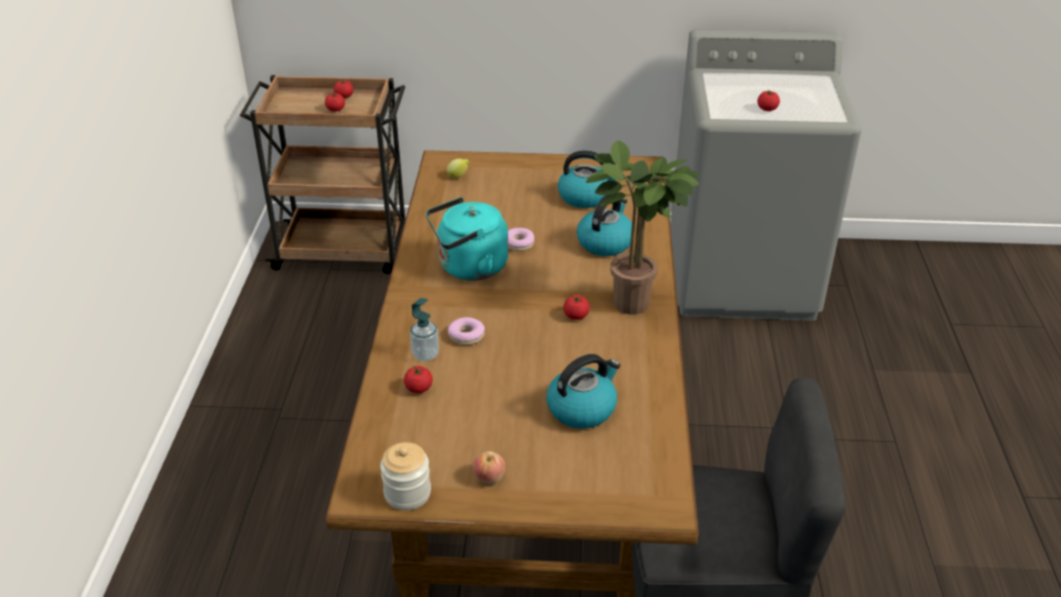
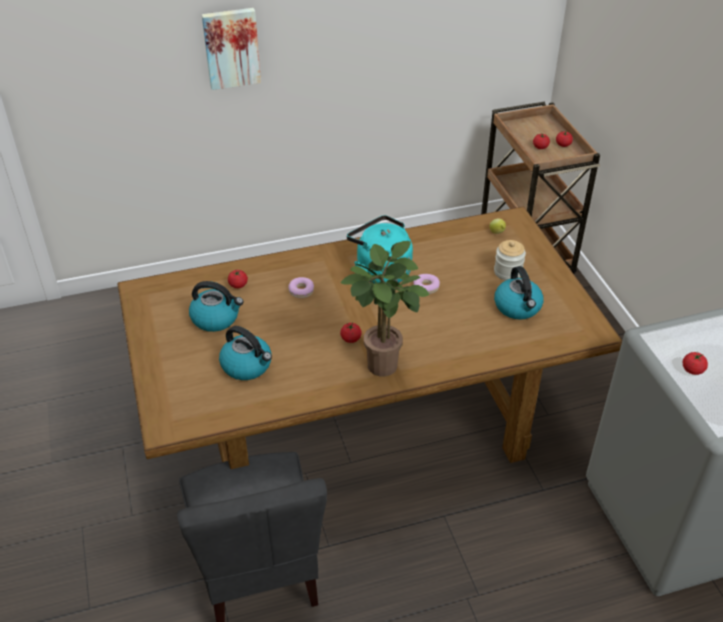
camera: 70 degrees right, 5 degrees up
jar [380,442,431,510] -> jar moved to [494,240,526,281]
soap dispenser [410,298,439,361] -> none
apple [473,451,505,484] -> none
kettle [577,194,632,256] -> kettle moved to [189,281,243,332]
none -> picture [202,8,261,90]

